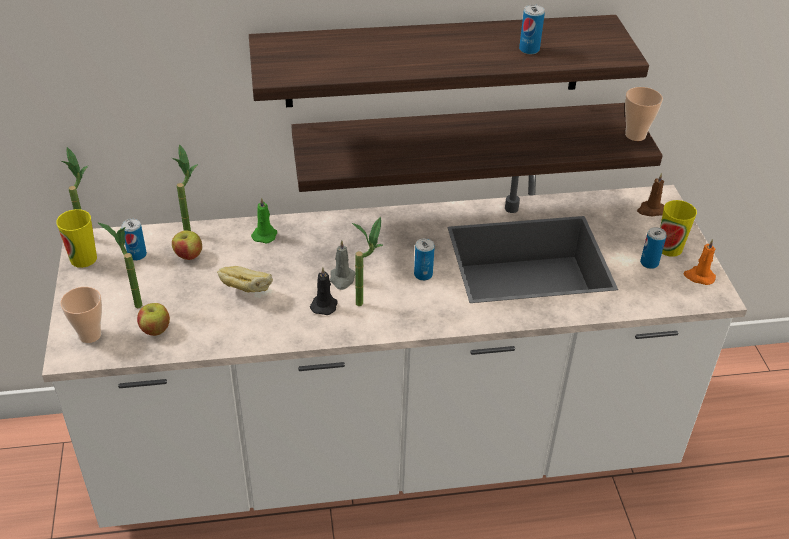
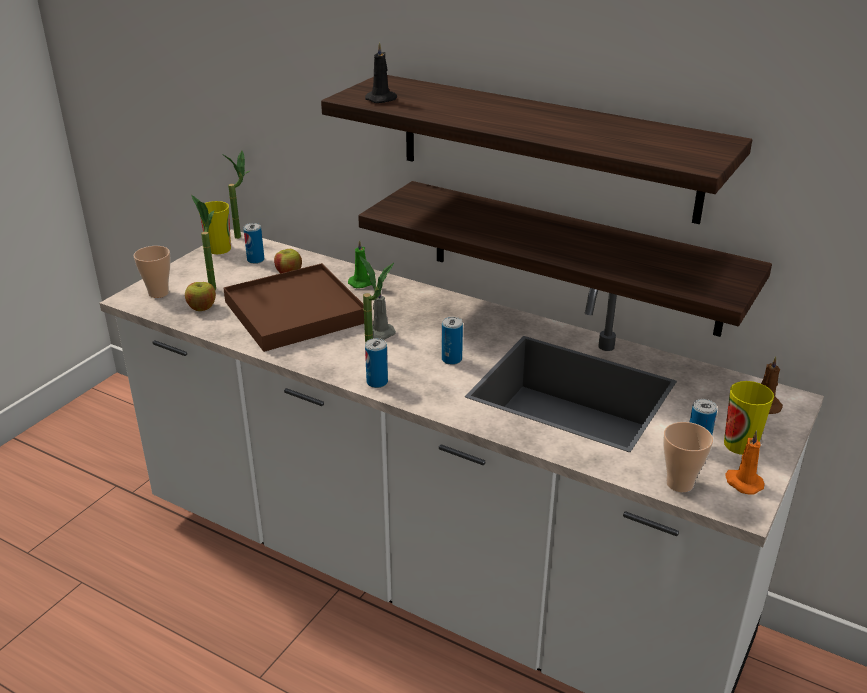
camera: 40 degrees right, 10 degrees down
potted plant [172,144,198,231] -> none
bread [217,266,273,293] -> brown tray [223,263,364,352]
black candle [310,268,337,315] -> black candle moved to [365,42,398,103]
can [519,5,545,54] -> can moved to [365,338,388,388]
cup [625,87,663,141] -> cup moved to [663,422,713,492]

